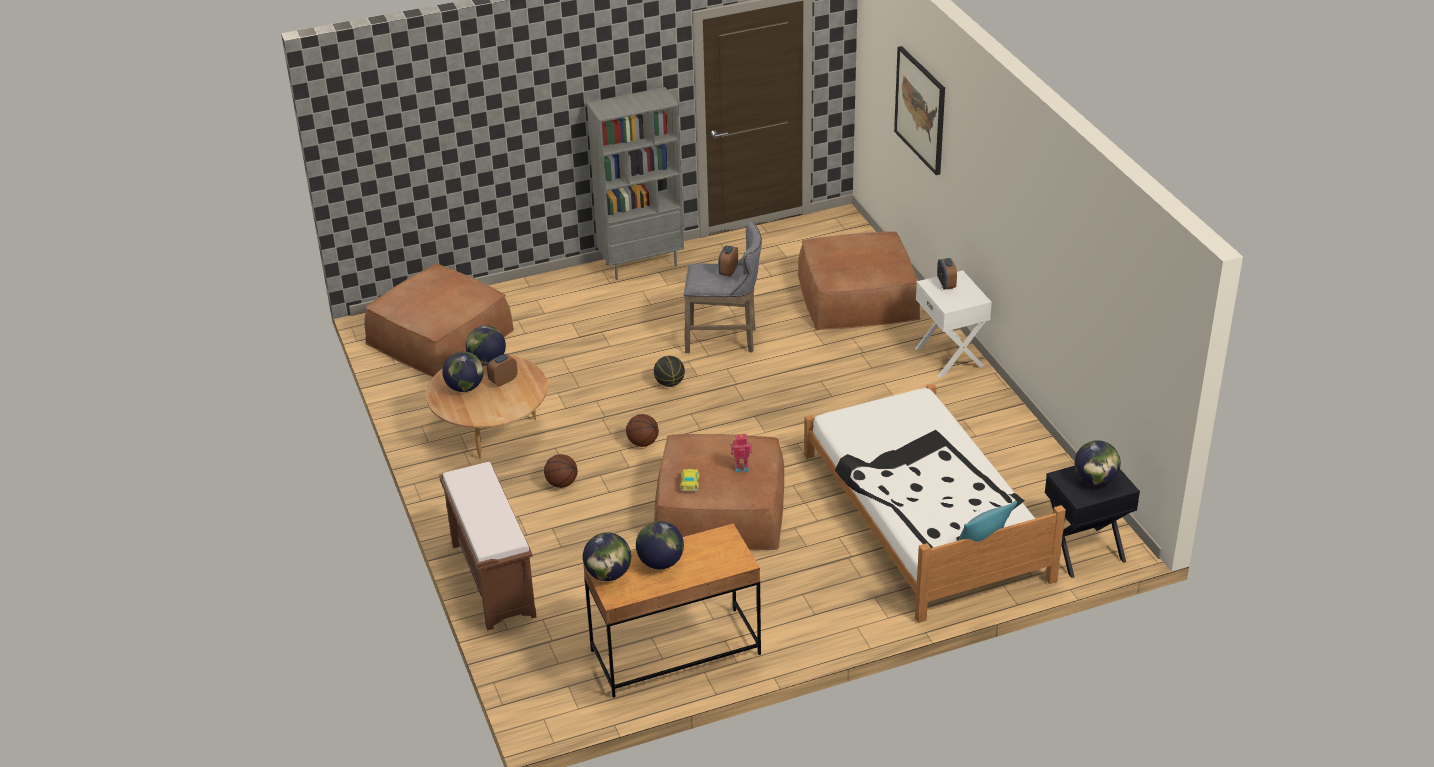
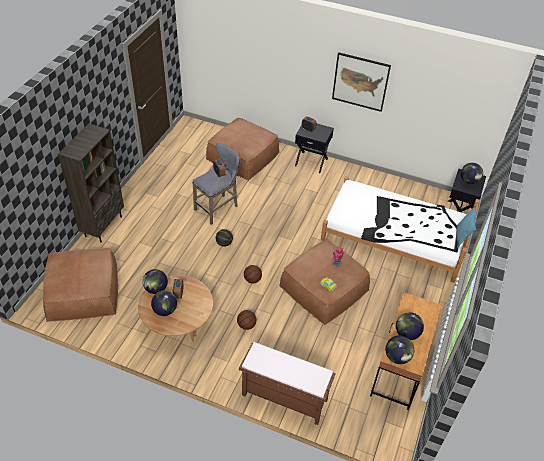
camera: 50 degrees left, 10 degrees up
grey bookcase [587,87,684,280] -> none
picture [894,46,945,175] -> picture moved to [332,52,391,112]
white nightstand [915,270,992,378] -> black nightstand [295,124,334,173]
none -> brown bookcase [58,123,124,242]

